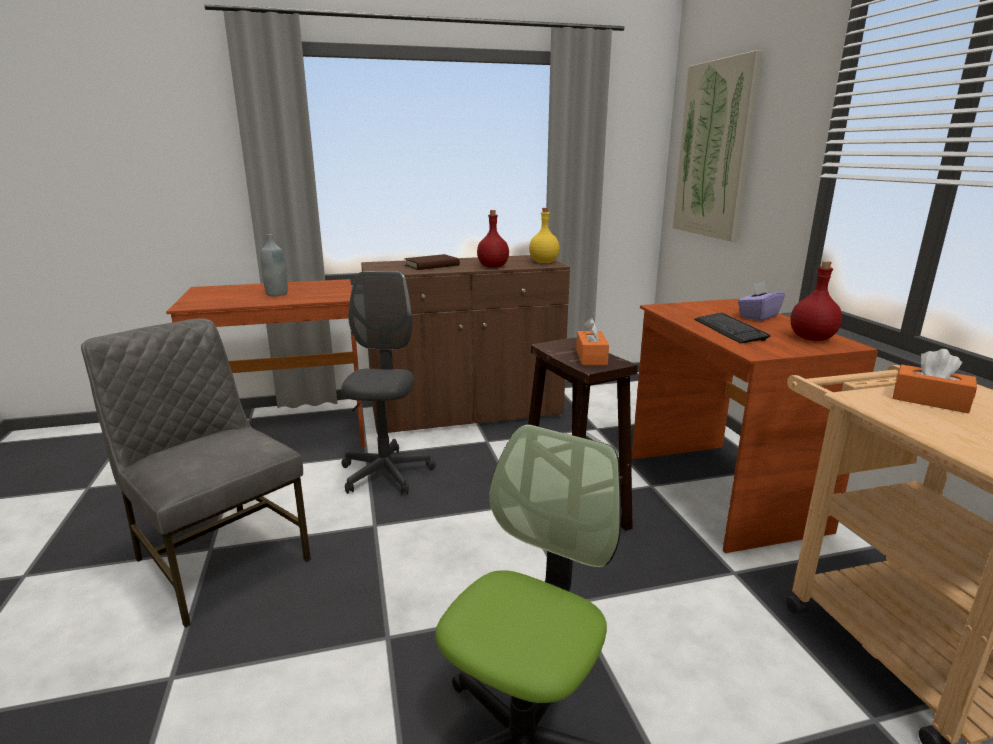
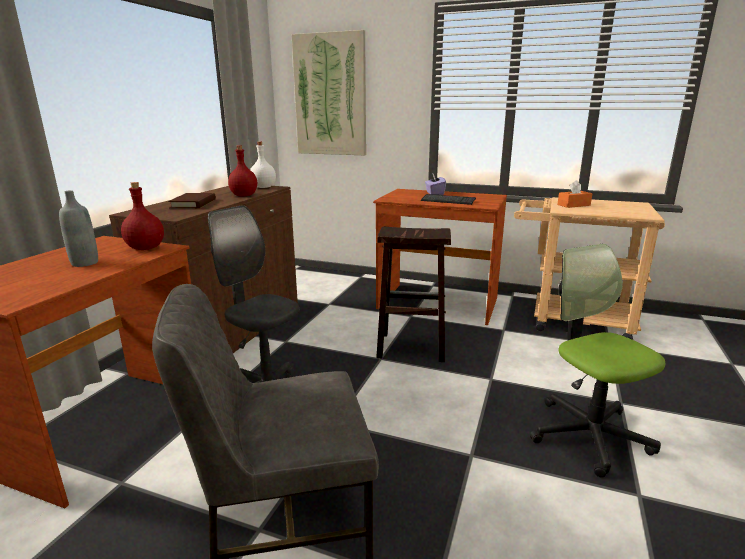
camera: 55 degrees left, 0 degrees up
yellow bottle [529,208,560,263] -> white bottle [250,142,276,188]
orange tissue box [576,318,609,365] -> none
red bottle [790,261,842,341] -> red bottle moved to [121,182,164,250]

